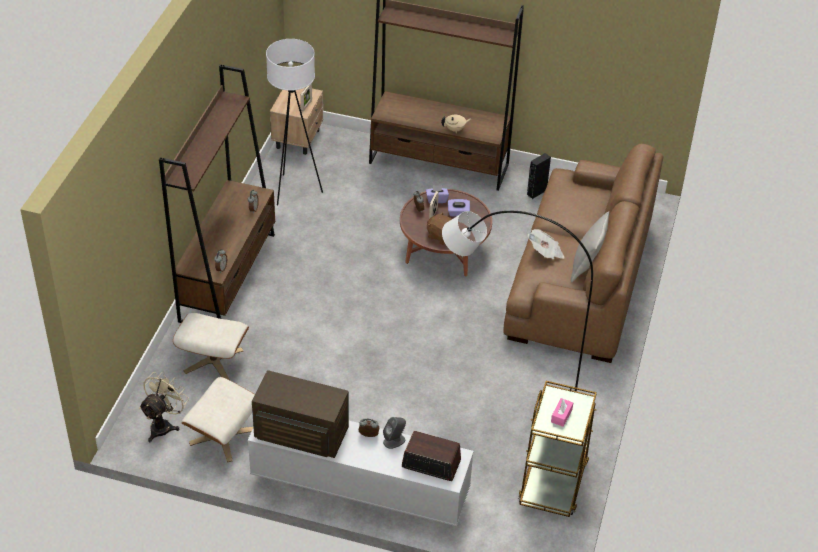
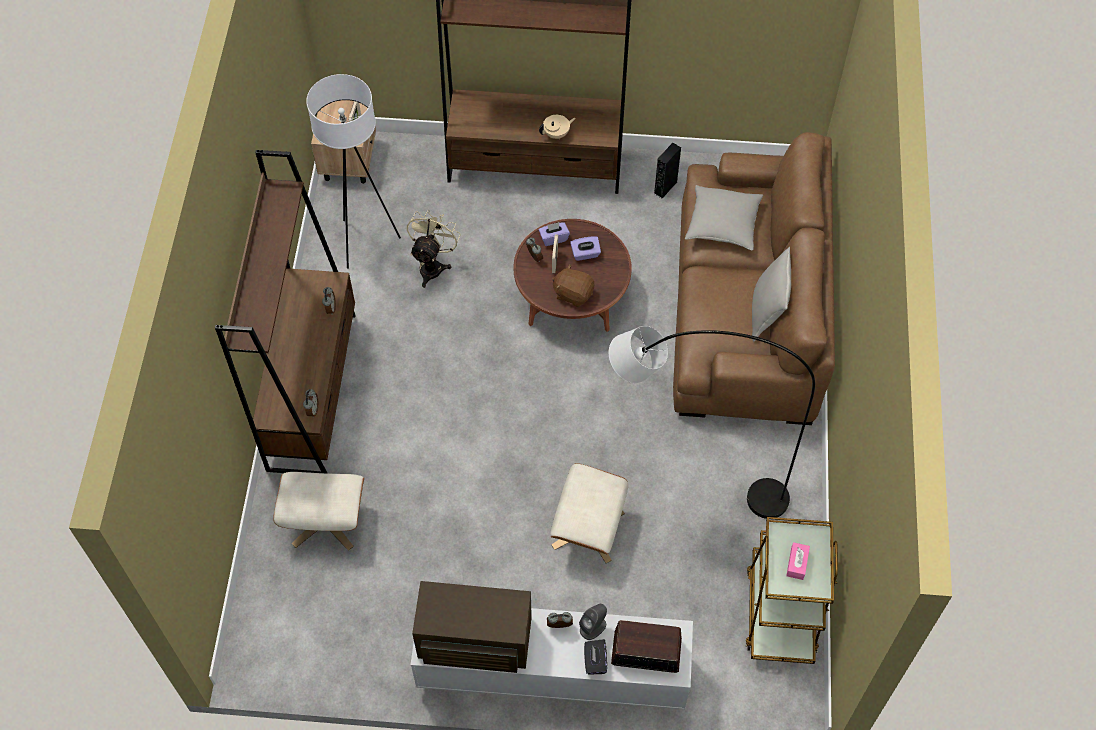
camera: 10 degrees left, 15 degrees up
beige fan [139,371,189,442] -> beige fan moved to [407,210,461,288]
beige ottoman [182,377,255,462] -> beige ottoman moved to [550,463,628,563]
newspaper [527,229,565,259] -> none
none -> black tissue box [584,639,607,675]
none -> grey pillow [685,185,763,251]

